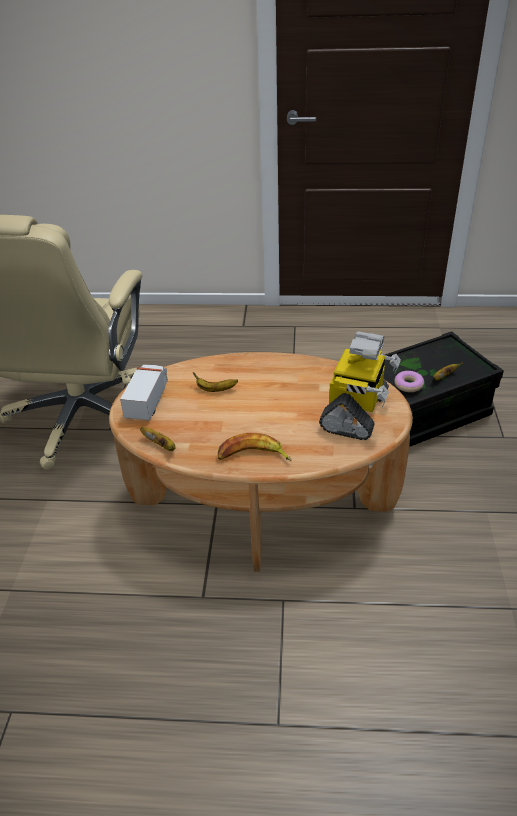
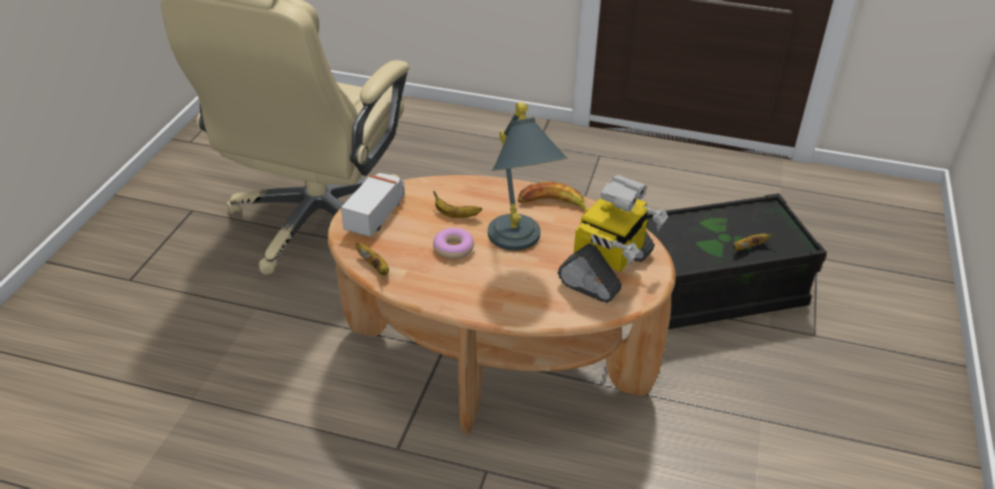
camera: 10 degrees right, 0 degrees up
banana [218,433,292,461] -> banana moved to [518,182,588,212]
donut [394,371,424,392] -> donut moved to [433,228,474,259]
none -> grey table lamp [488,102,568,251]

